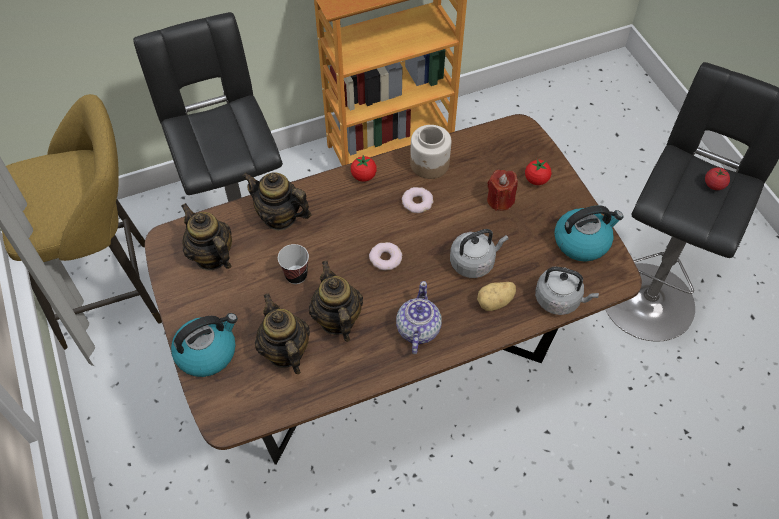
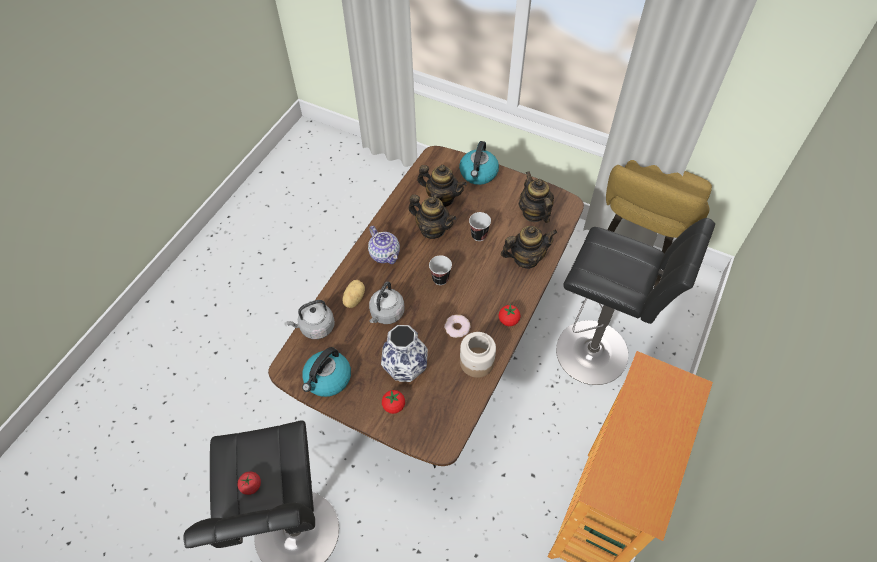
camera: 140 degrees right, 0 degrees up
teapot [181,203,232,271] -> teapot turned 120 degrees counterclockwise [519,171,554,223]
donut [369,242,402,270] -> cup [429,255,452,285]
red candle [487,170,518,211] -> vase [381,325,428,382]

